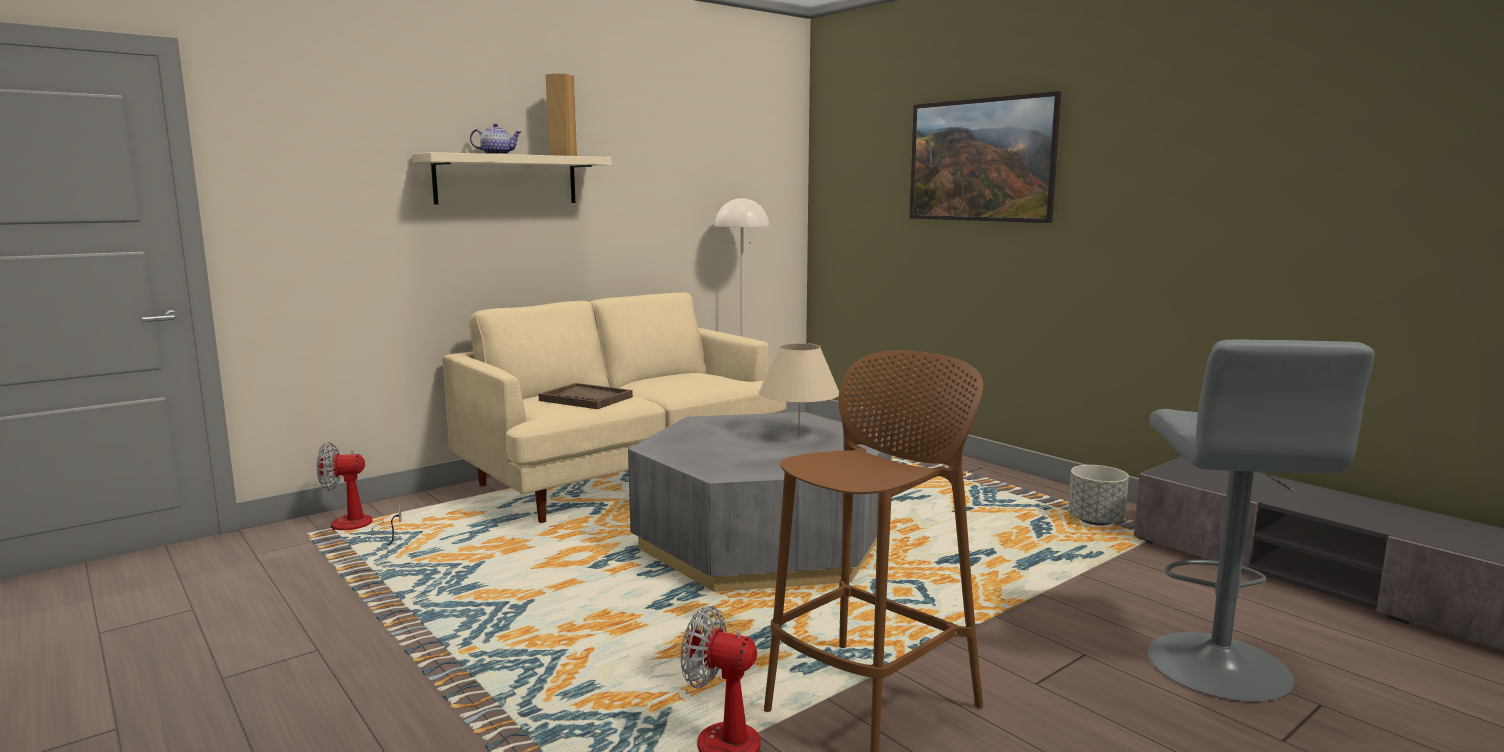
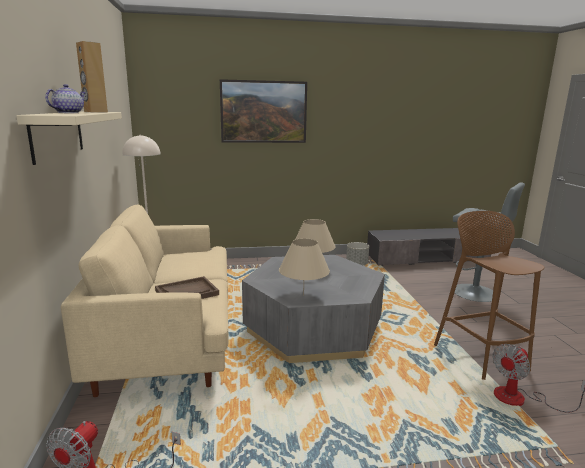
camera: 60 degrees left, 5 degrees up
none -> beige table lamp [279,238,330,296]

